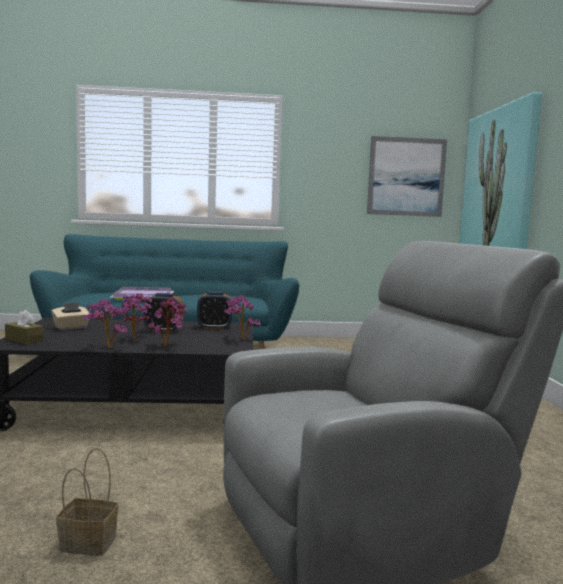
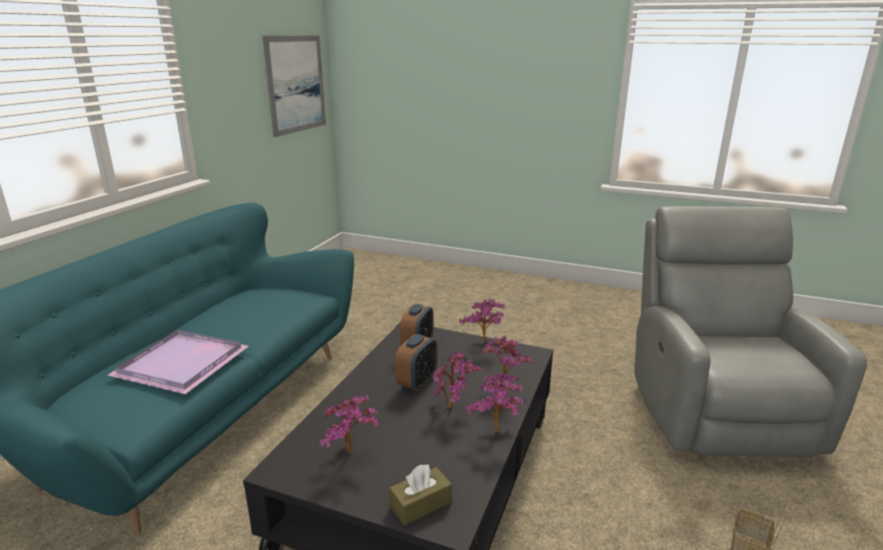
camera: 65 degrees left, 15 degrees up
beige tissue box [51,302,89,330] -> potted plant [319,395,379,453]
picture [459,92,542,249] -> none

